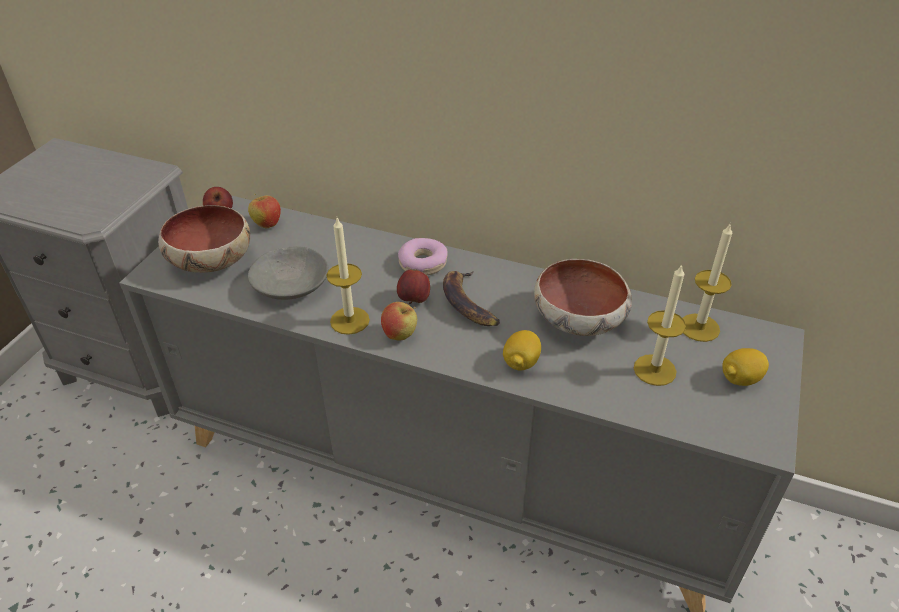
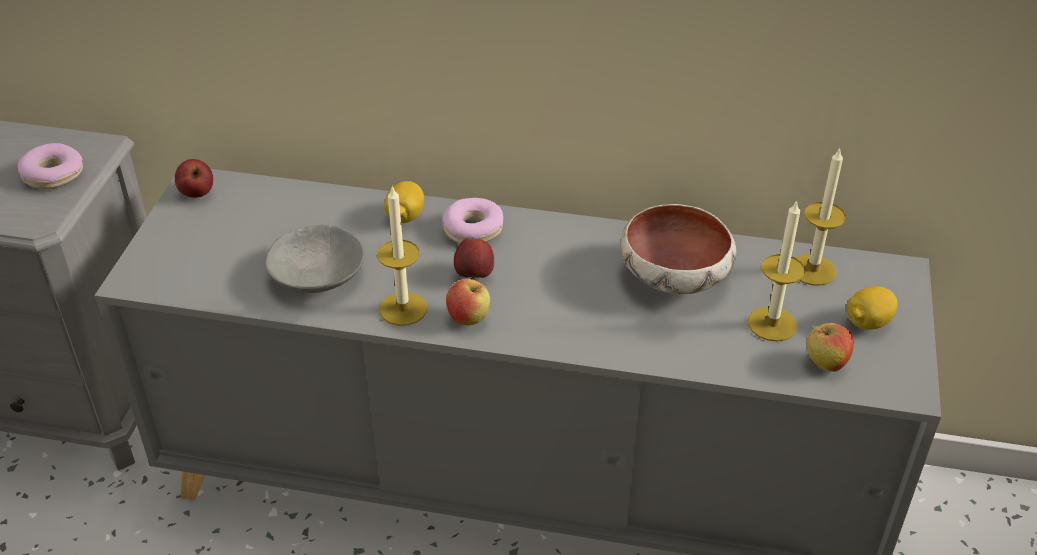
camera: 10 degrees left, 0 degrees up
bowl [158,205,250,273] -> none
apple [248,193,281,228] -> apple moved to [807,323,854,372]
banana [443,271,500,326] -> none
lemon [503,330,541,371] -> lemon moved to [384,181,424,223]
none -> donut [18,143,83,189]

